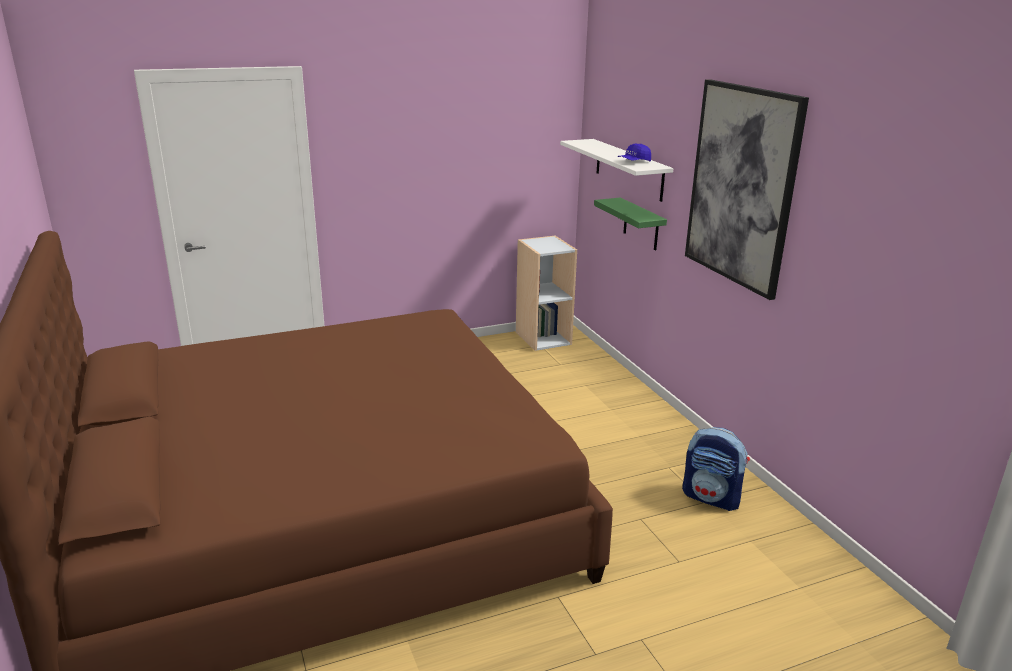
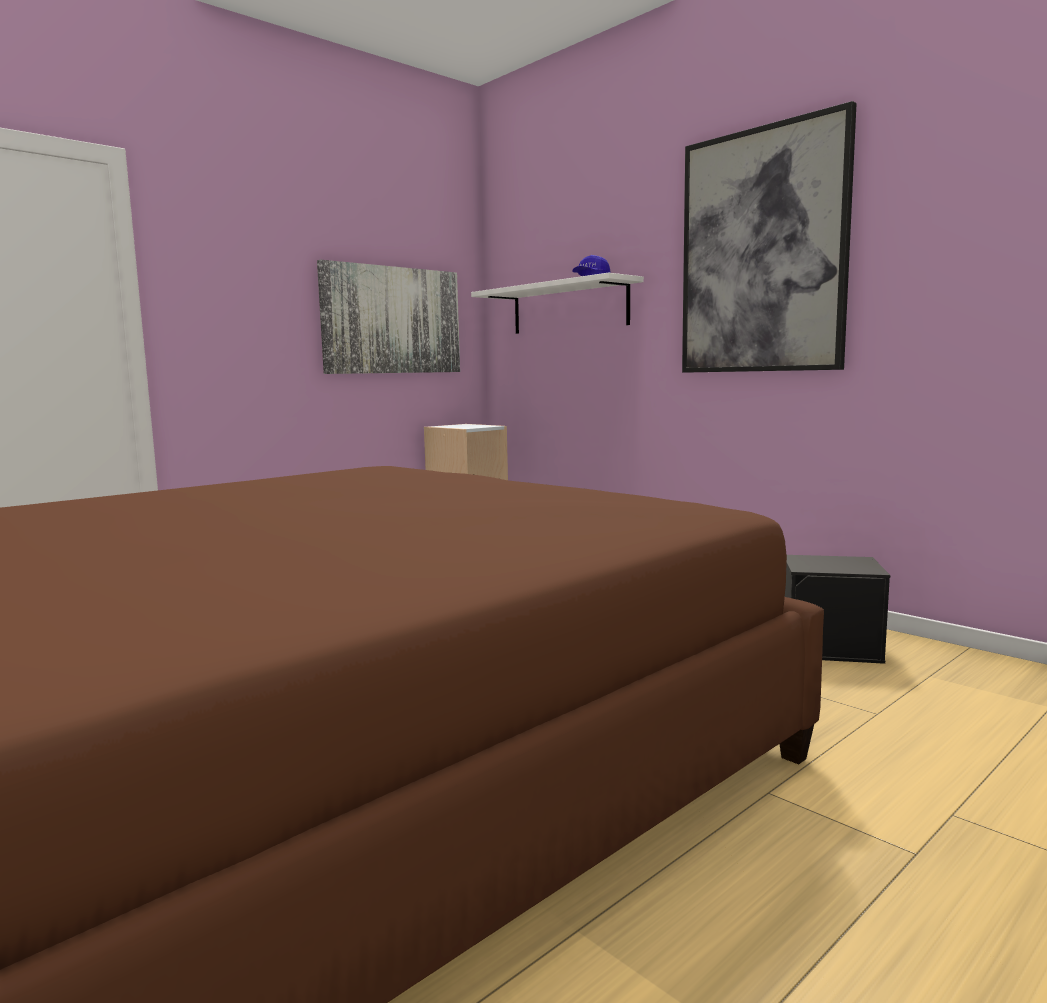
camera: 20 degrees left, 15 degrees down
green shelf [594,198,667,251] -> none
backpack [682,427,750,511] -> black storage box [785,555,890,664]
none -> picture [317,260,460,374]

